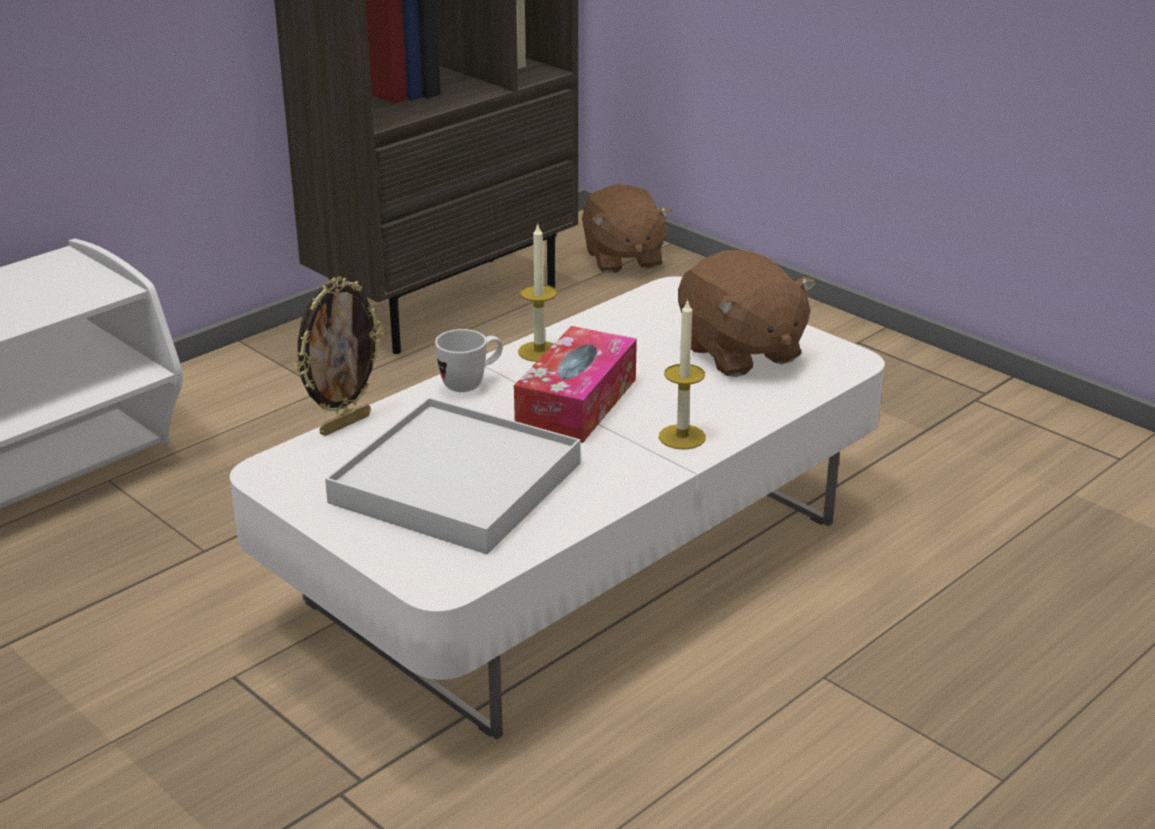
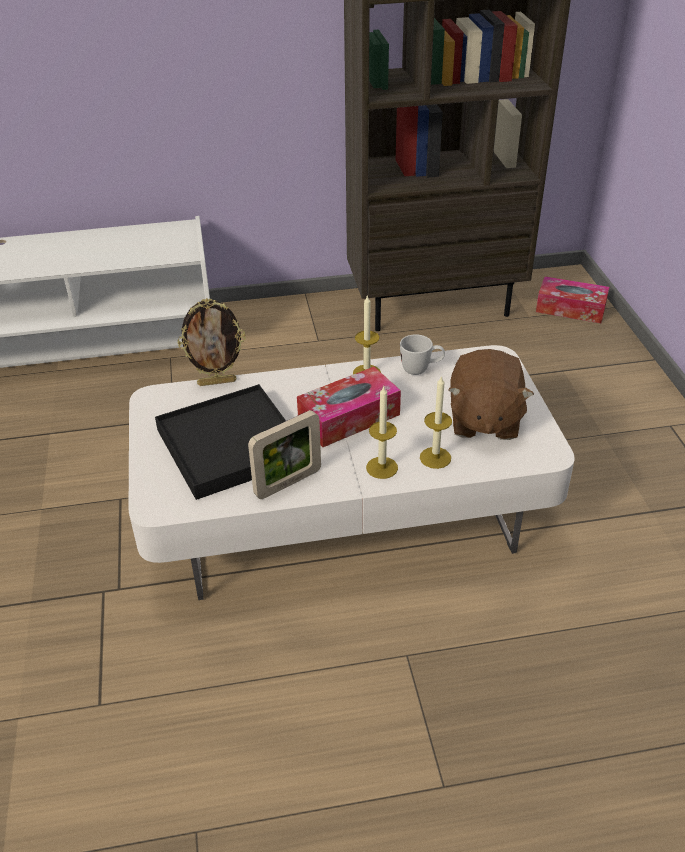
camera: 35 degrees right, 10 degrees up
white tray [325,397,581,554] -> black tray [155,384,286,500]
white mug [435,329,503,392] -> white mug moved to [400,334,445,375]
brown plush toy [582,184,673,273] -> tissue box [536,276,609,323]
none -> picture frame [248,410,321,499]
none -> candle [420,375,452,469]

